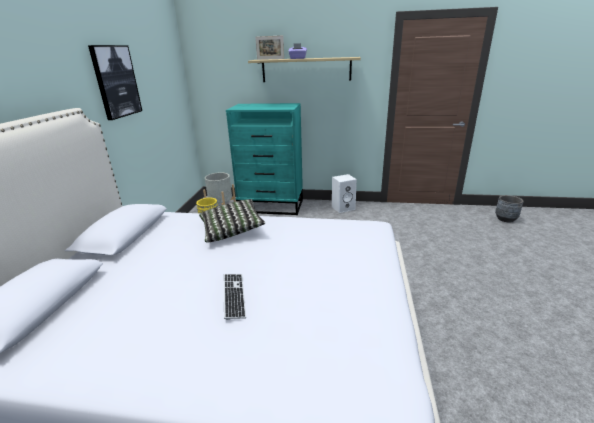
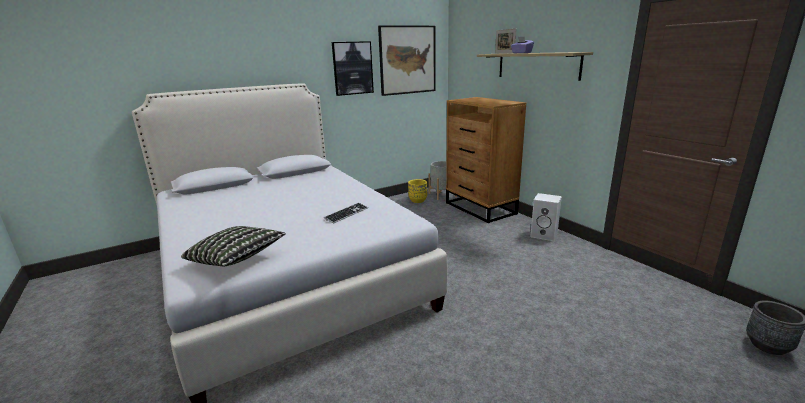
camera: 50 degrees right, 5 degrees down
pillow [199,199,266,243] -> pillow moved to [181,226,286,266]
keyboard [224,274,246,320] -> keyboard moved to [324,203,368,223]
turquoise dresser [226,103,303,215] -> brown dresser [446,97,526,223]
none -> picture [378,26,436,96]

